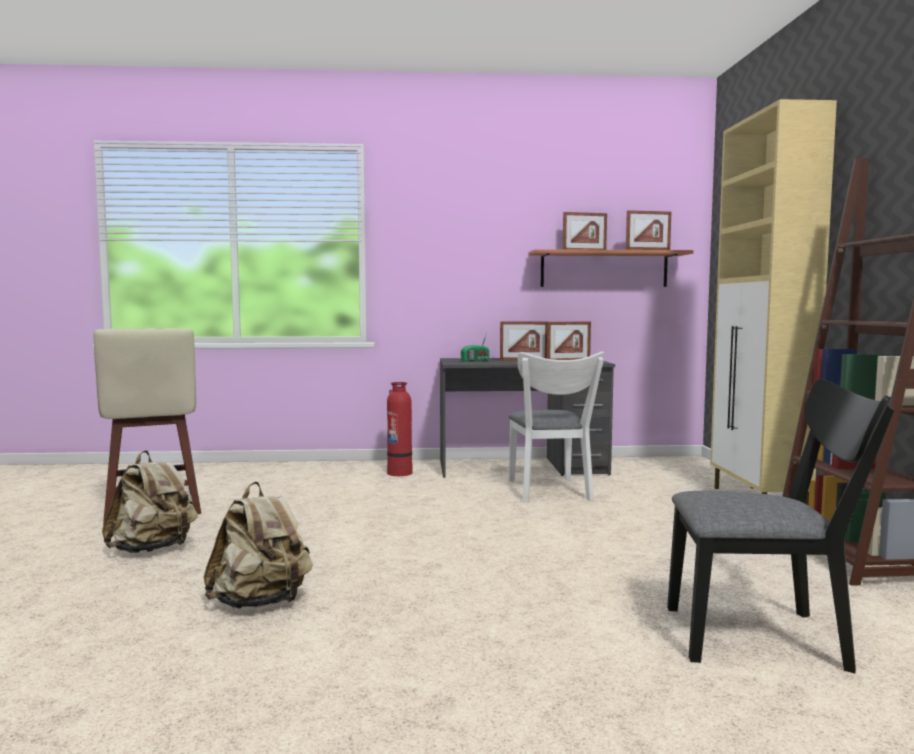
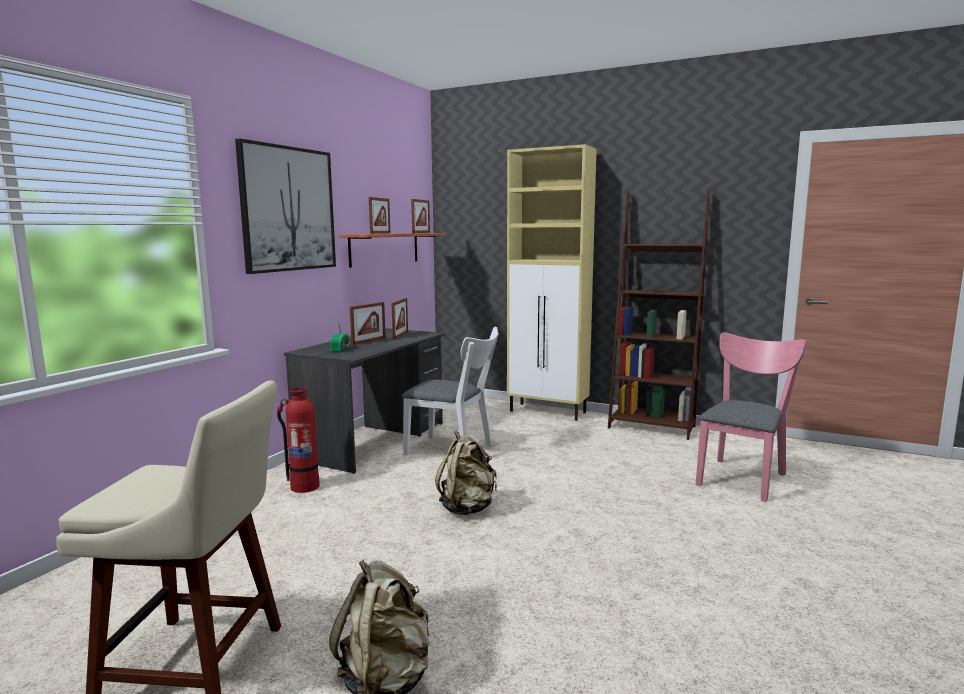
camera: 60 degrees left, 5 degrees up
beige backpack [204,482,313,609] -> beige backpack moved to [435,430,497,515]
black chair [667,379,894,673] -> pink chair [696,332,806,502]
none -> picture [235,138,336,274]

